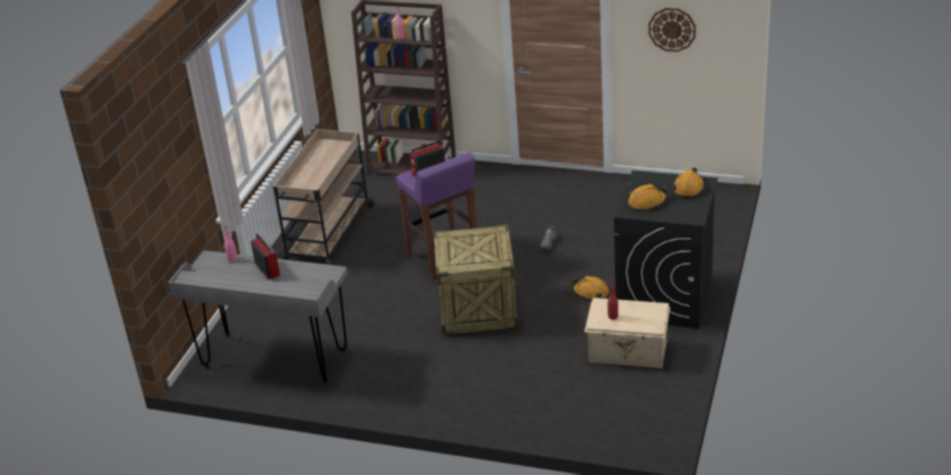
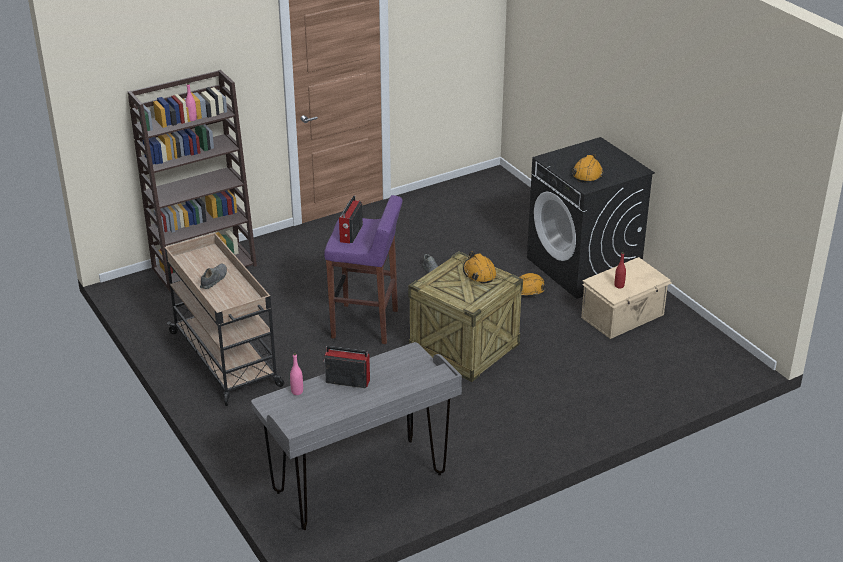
camera: 50 degrees left, 0 degrees up
wall clock [649,8,696,52] -> none
orange hard hat [672,167,705,198] -> orange hard hat moved to [463,252,496,284]
none -> grey shoe [200,264,227,289]

